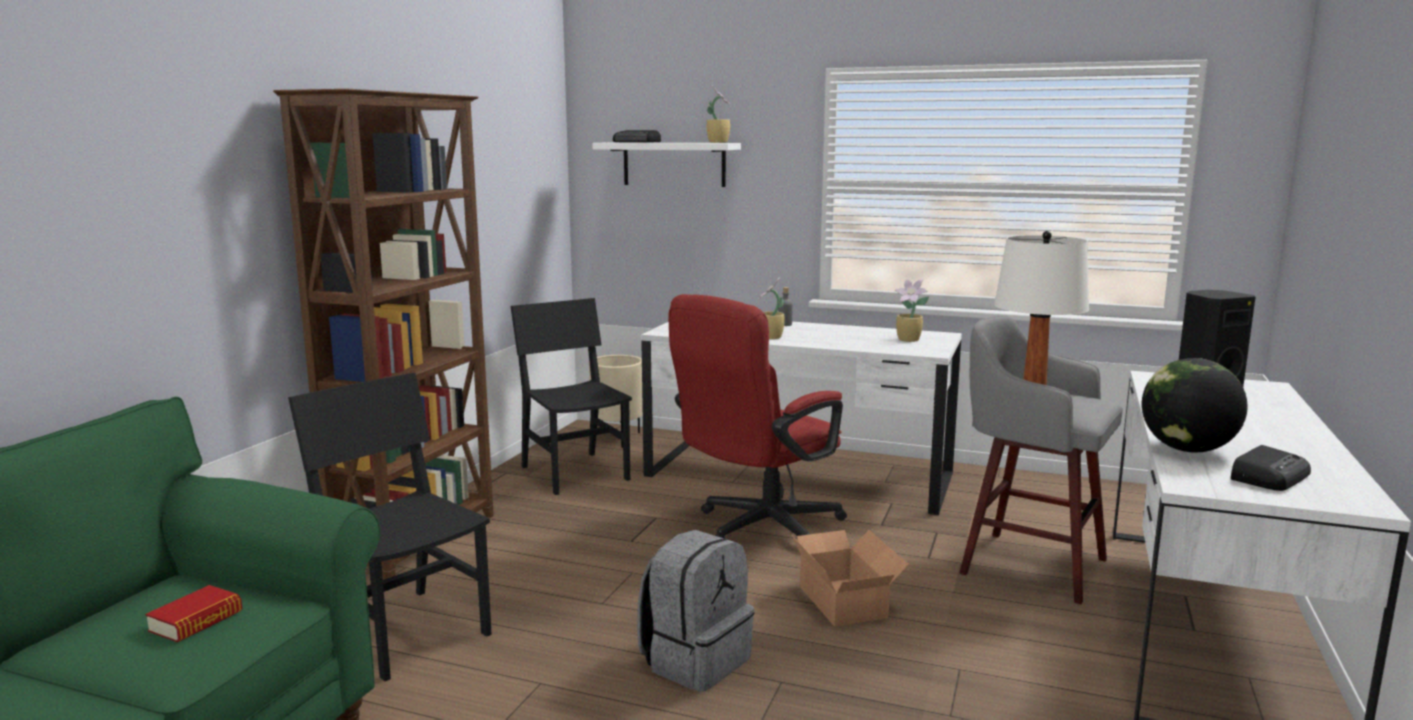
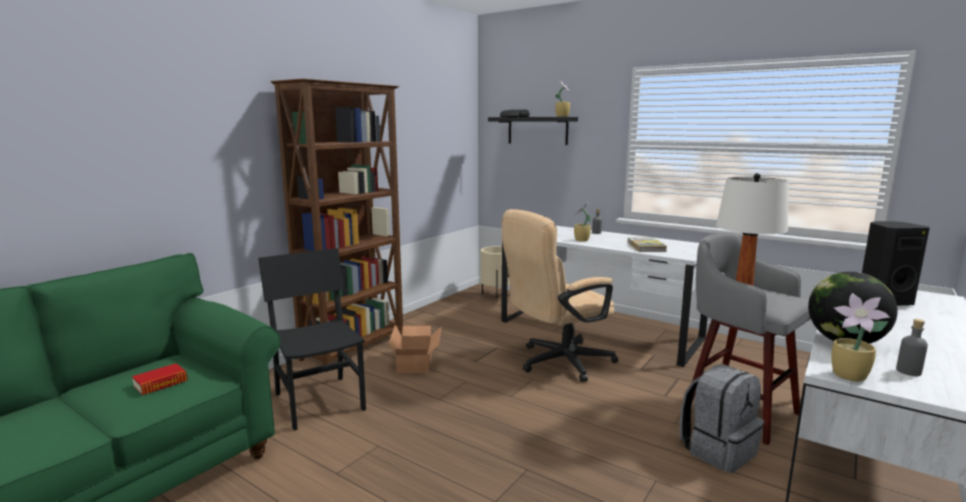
camera: 15 degrees right, 0 degrees up
black chair [511,298,632,495] -> none
white shelf [592,142,741,187] -> black shelf [488,117,578,145]
grey backpack [637,530,754,692] -> grey backpack moved to [680,364,764,473]
red office chair [668,294,847,538] -> beige office chair [502,209,618,382]
cardboard box [792,530,909,627] -> cardboard box moved to [389,325,441,374]
potted plant [895,279,929,342] -> potted plant moved to [831,293,890,381]
radio [1231,445,1311,491] -> grey bottle [896,319,928,376]
none -> book [628,237,667,252]

